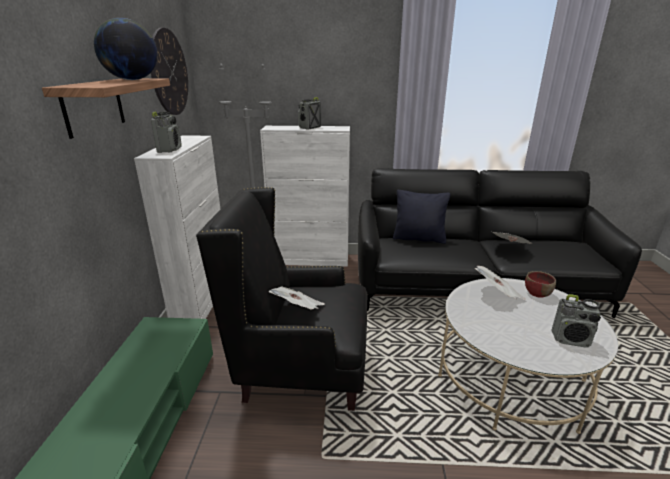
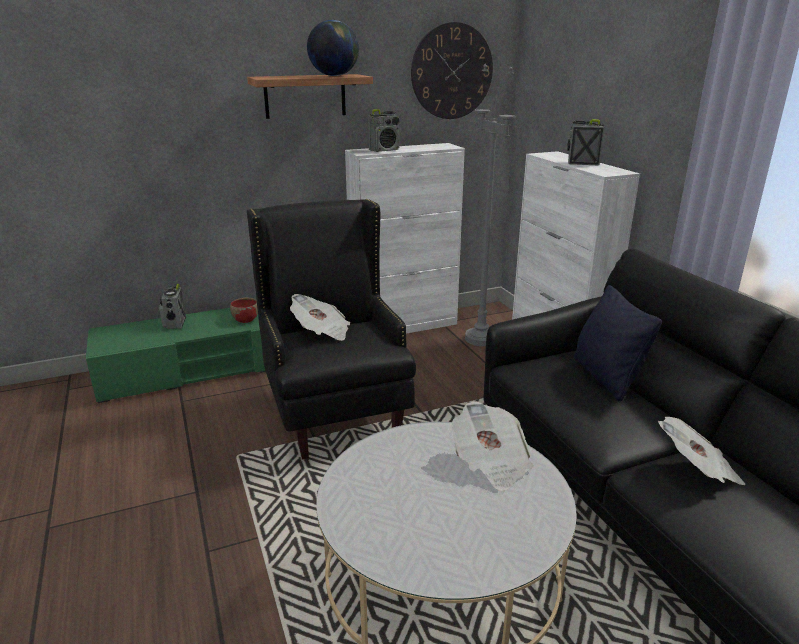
camera: 65 degrees right, 0 degrees up
red bowl [525,271,556,298] -> red bowl moved to [230,298,258,323]
radio [551,294,601,347] -> radio moved to [159,284,186,329]

